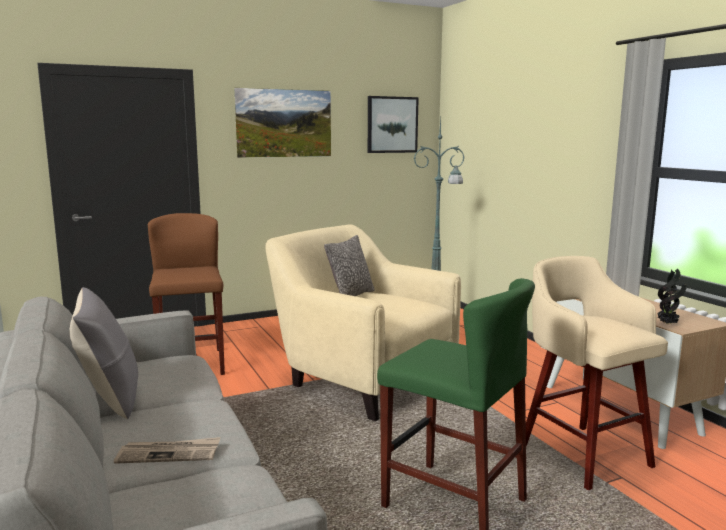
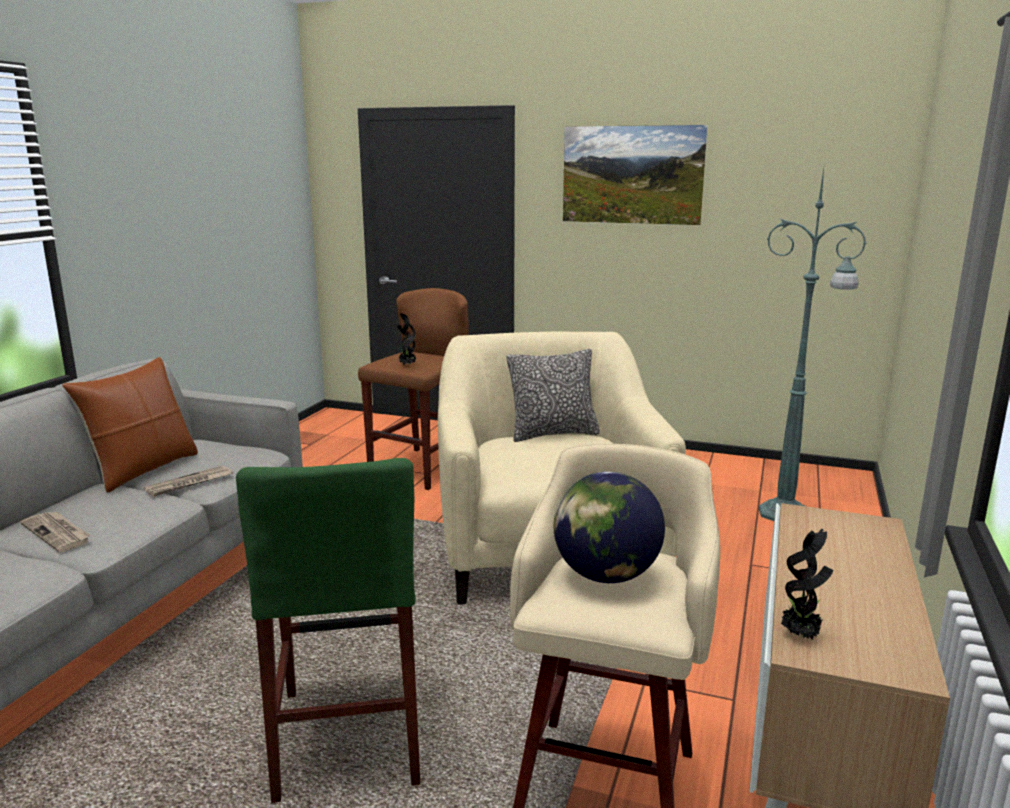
camera: 45 degrees right, 5 degrees up
grey pillow [70,287,138,419] -> brown pillow [62,357,198,492]
picture [368,96,419,153] -> none
none -> newspaper [144,465,233,497]
none -> potted plant [397,313,416,365]
none -> globe [554,471,665,583]

